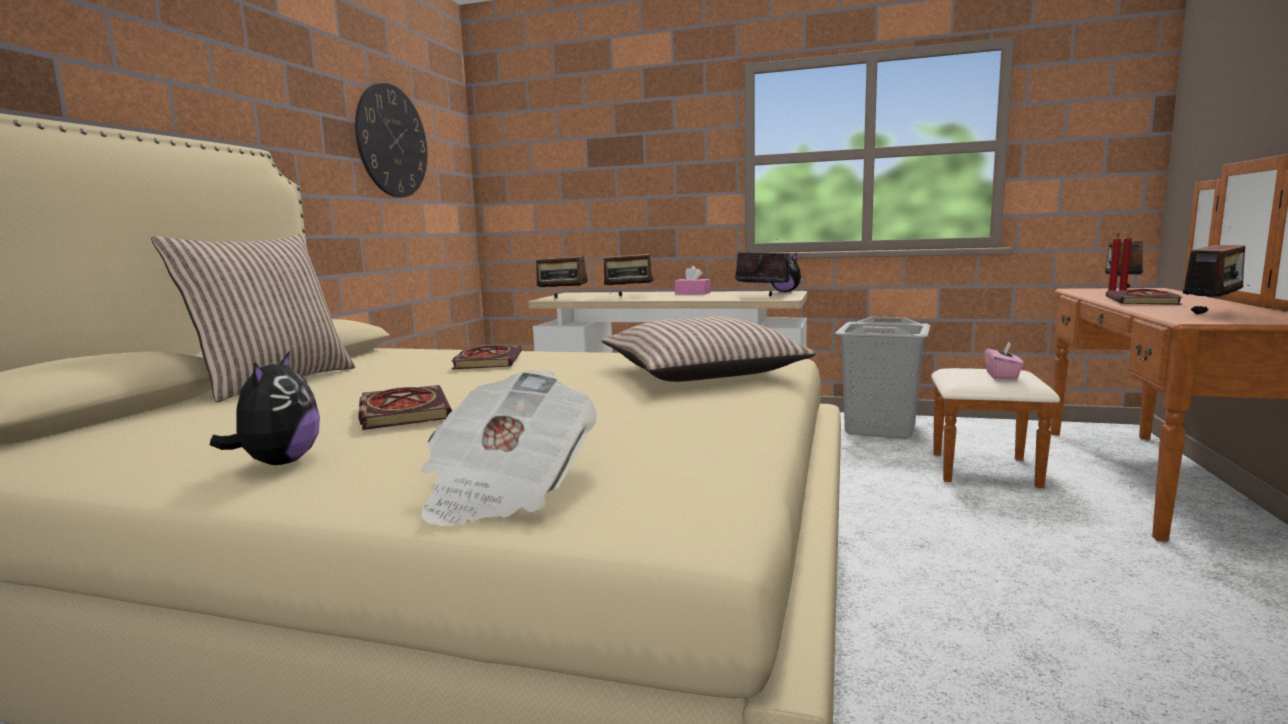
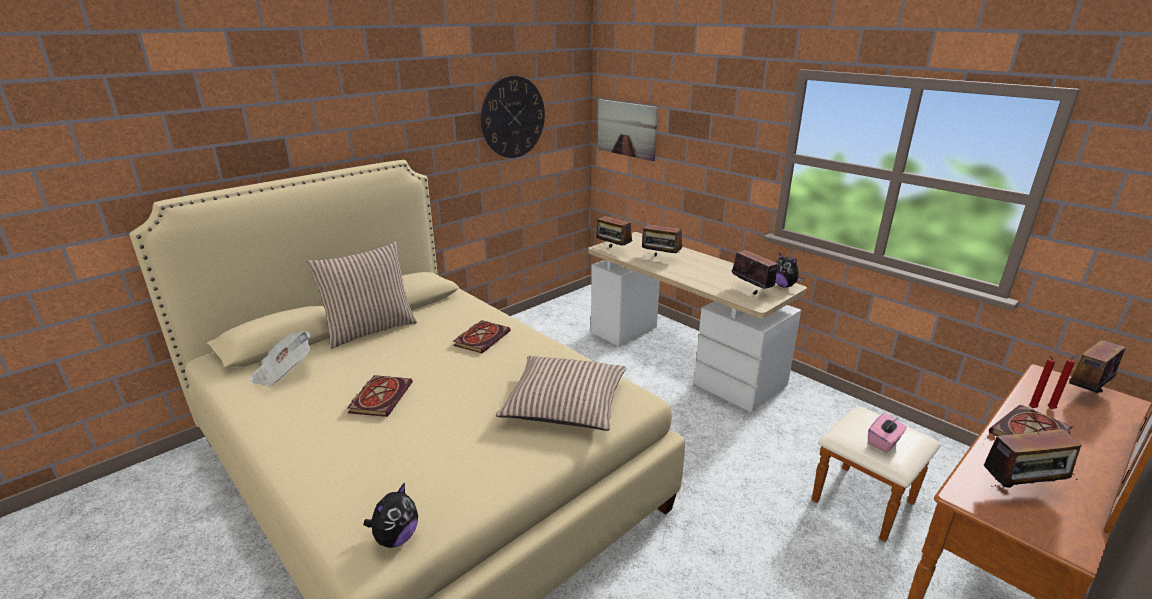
camera: 30 degrees right, 15 degrees up
plush toy [210,351,320,465] -> plush toy moved to [363,482,418,548]
newspaper [421,370,597,526] -> newspaper moved to [249,331,311,387]
pink tissue box [675,266,711,295] -> none
grey laundry basket [835,317,930,439] -> none
none -> picture [598,99,658,161]

